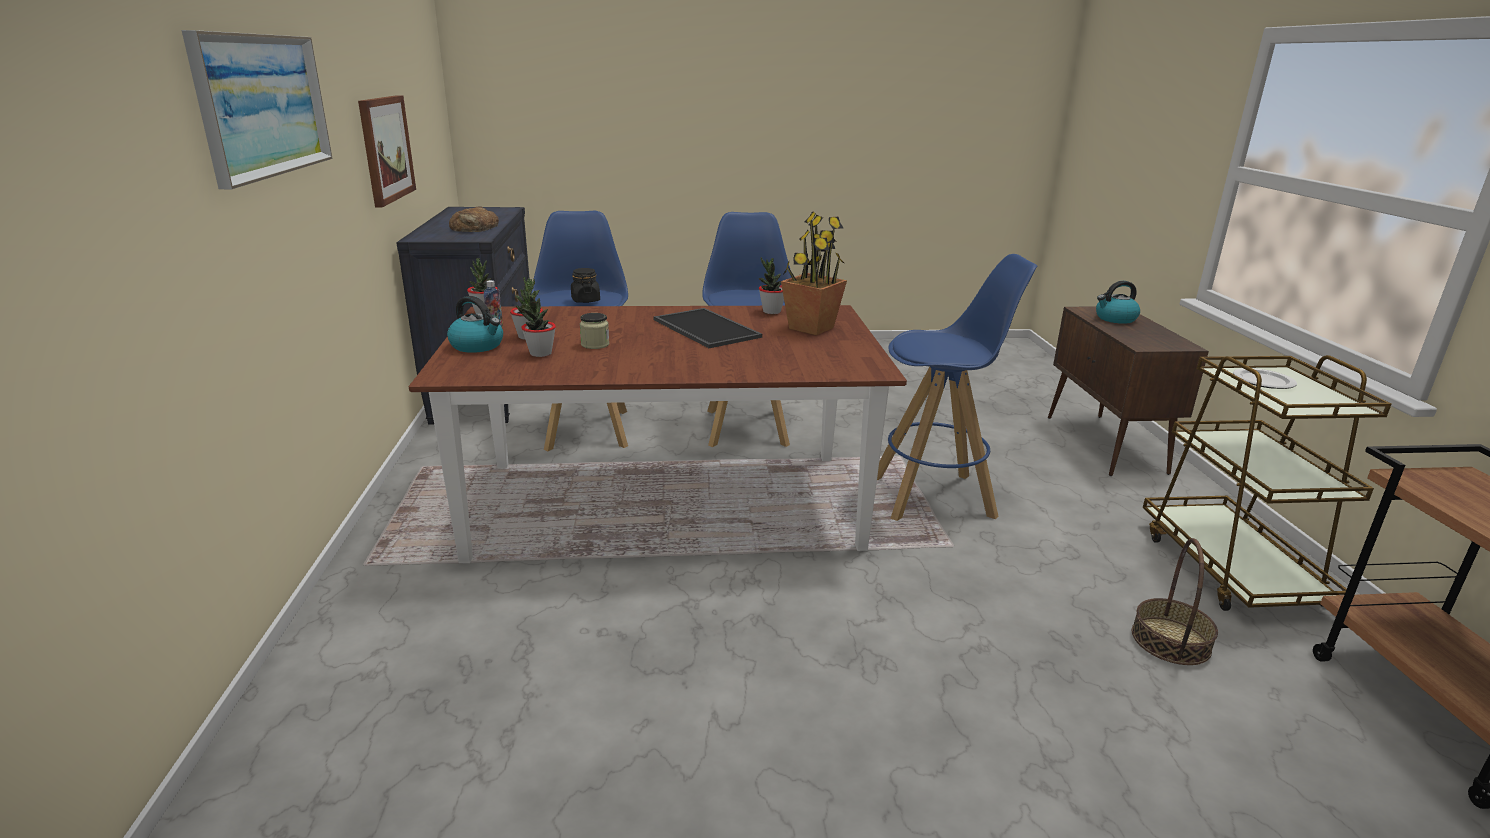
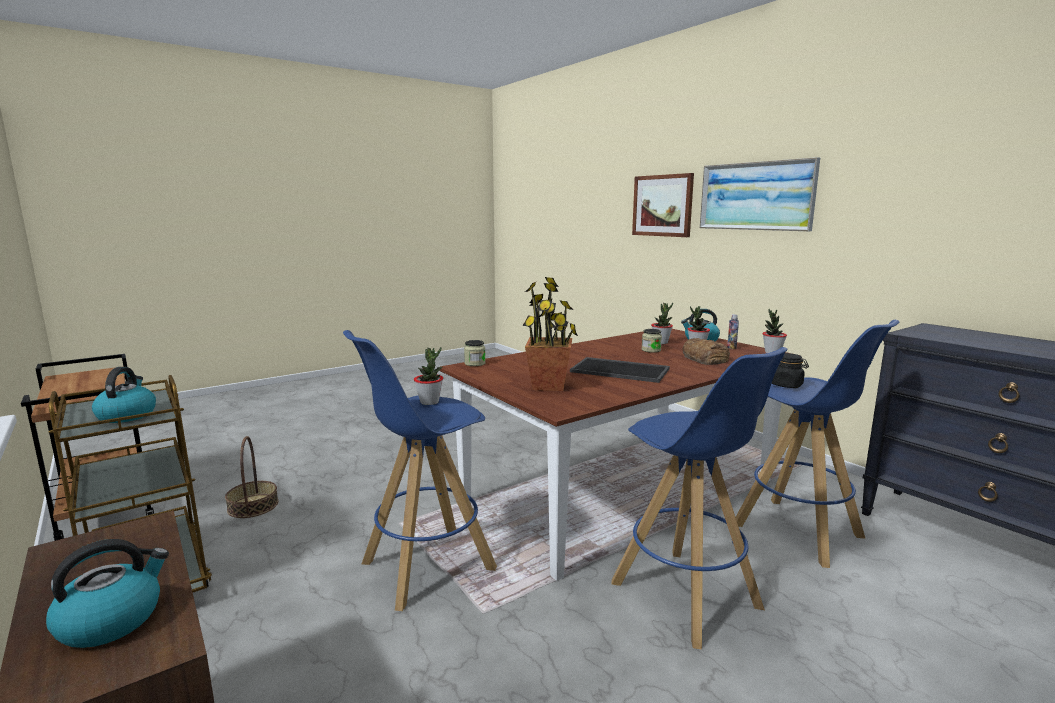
camera: 150 degrees right, 10 degrees down
picture [358,95,416,208] -> picture moved to [632,173,694,237]
bread [449,206,499,232] -> bread moved to [682,338,730,365]
potted plant [759,257,784,314] -> potted plant moved to [414,347,443,405]
plate [1233,368,1297,389] -> kettle [92,367,156,423]
none -> jar [464,340,486,366]

